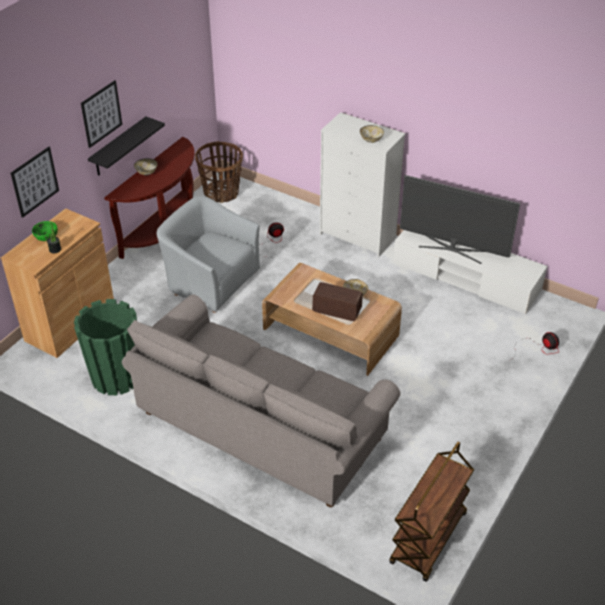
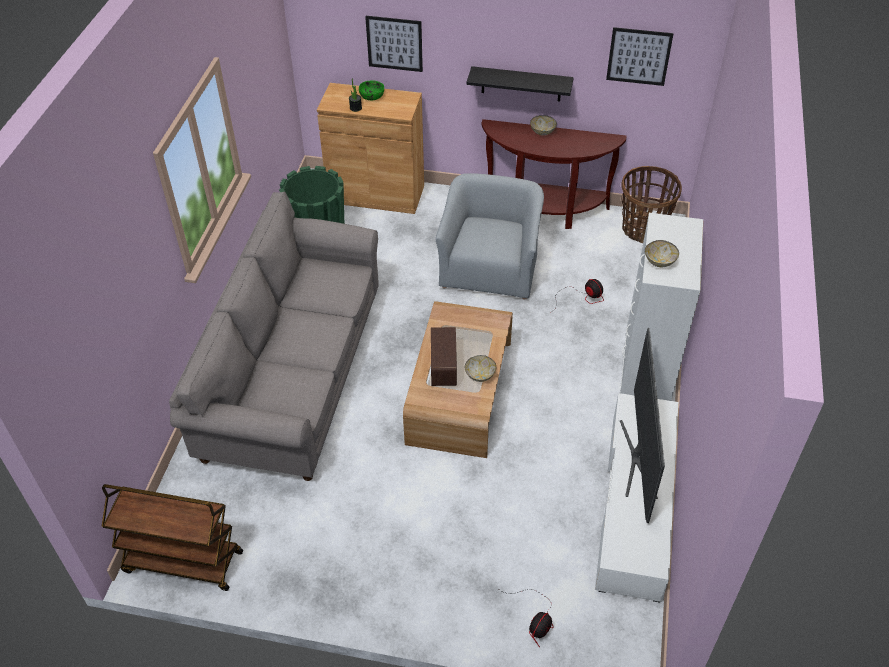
camera: 70 degrees right, 5 degrees up
picture [81,80,122,148] -> picture moved to [606,27,674,86]

